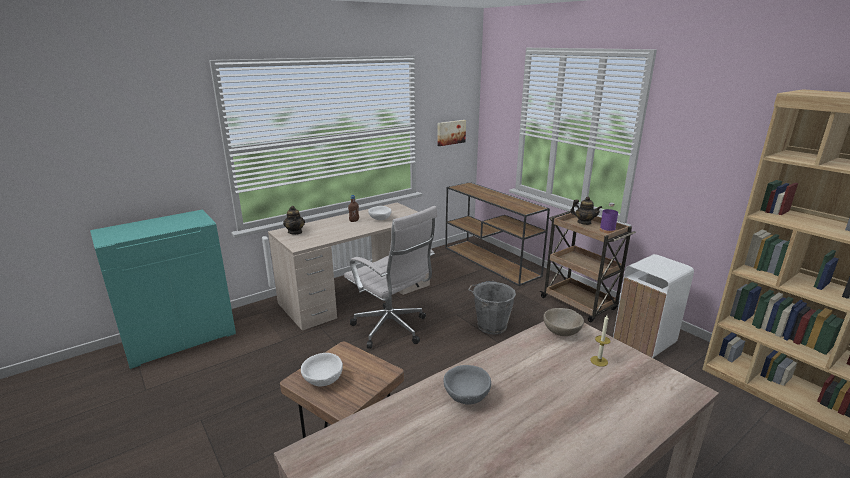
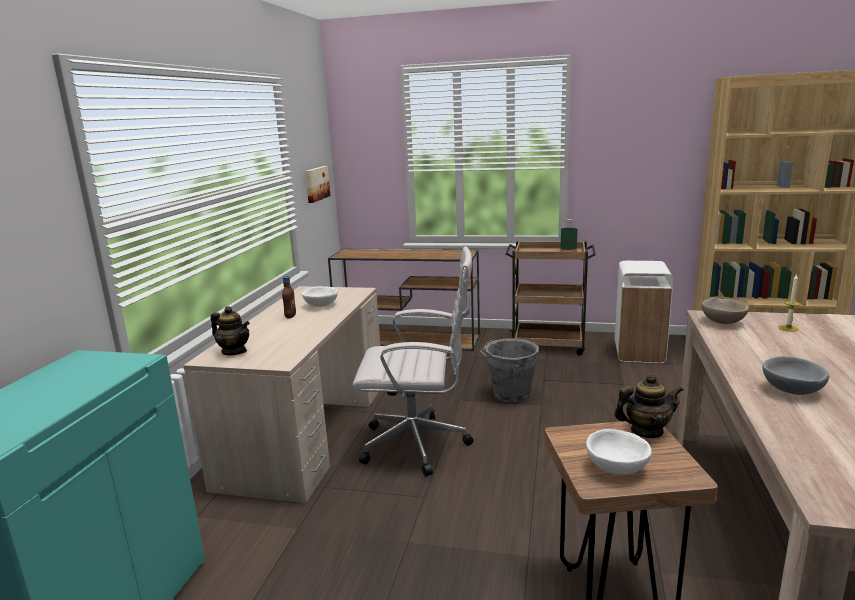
camera: 40 degrees left, 5 degrees down
teapot [570,197,602,225] -> teapot moved to [614,374,683,438]
purple bottle [600,203,618,234] -> green bottle [560,219,578,252]

